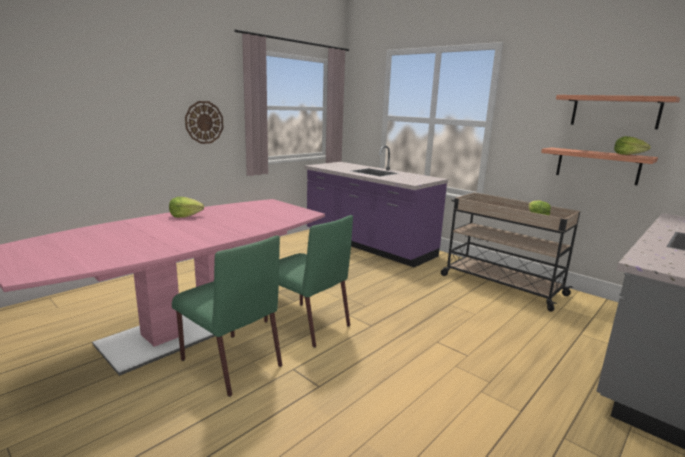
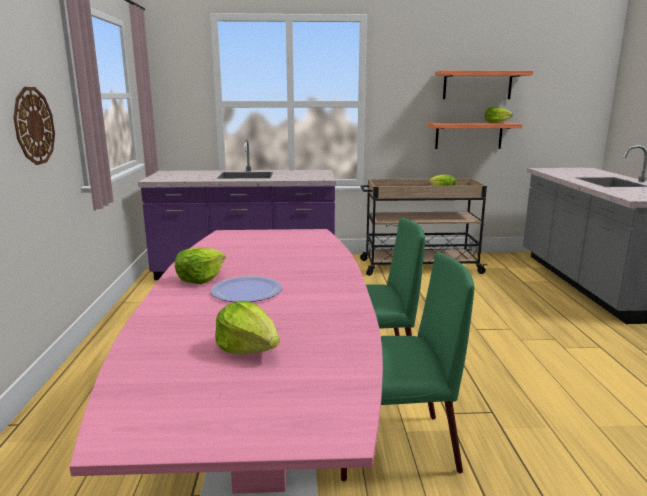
camera: 45 degrees left, 0 degrees up
none -> plate [211,276,282,302]
none -> lettuce [215,301,280,354]

